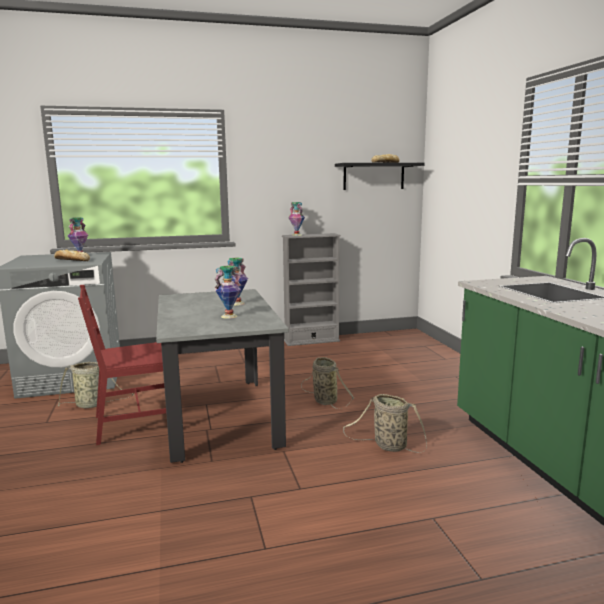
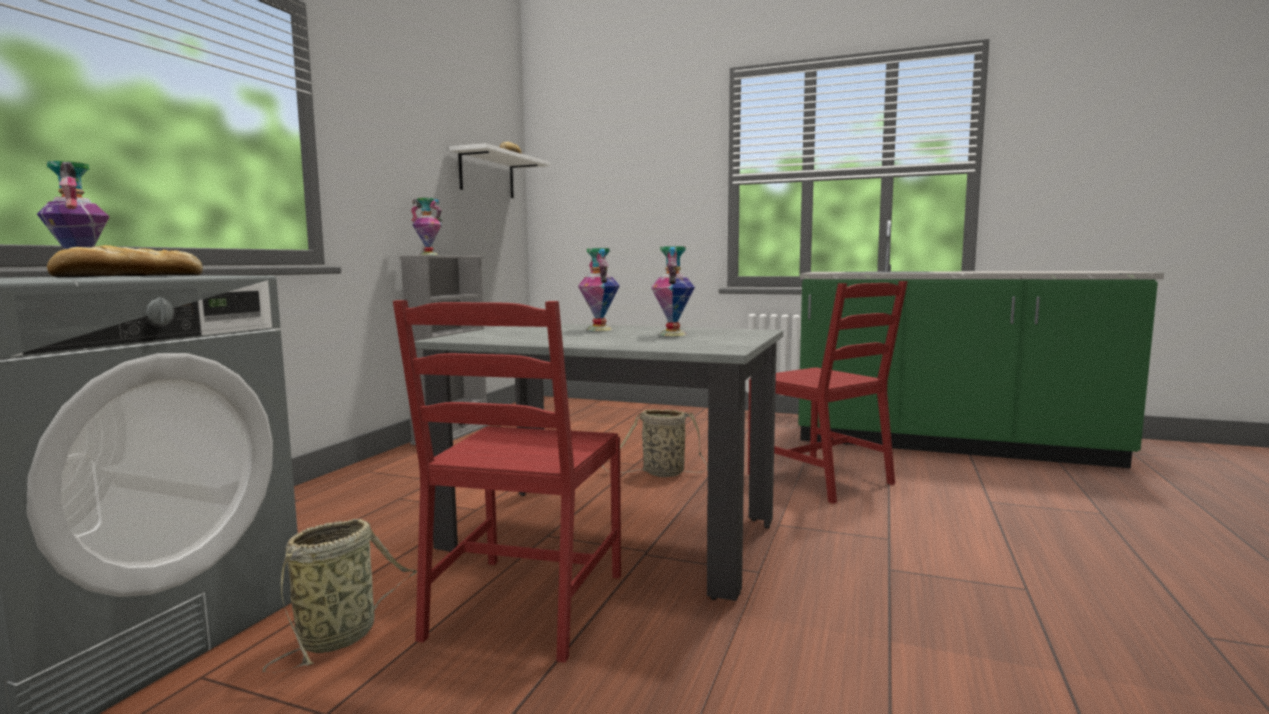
camera: 55 degrees left, 5 degrees down
black shelf [335,163,425,190] -> white shelf [449,143,550,198]
basket [343,394,427,453] -> red chair [748,281,908,504]

